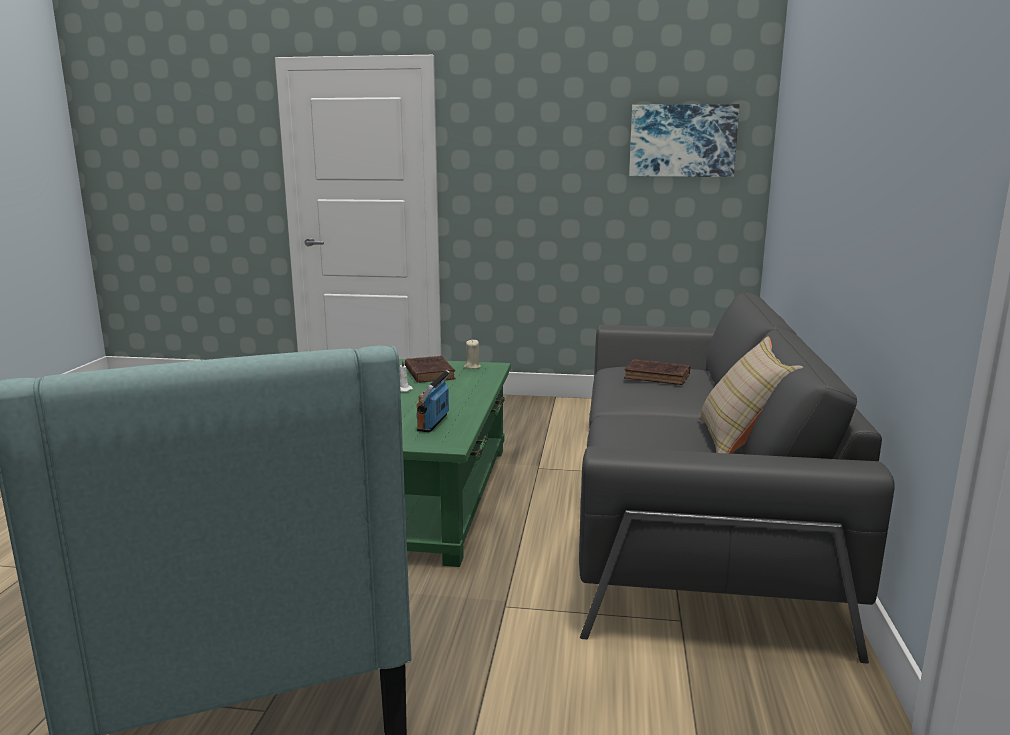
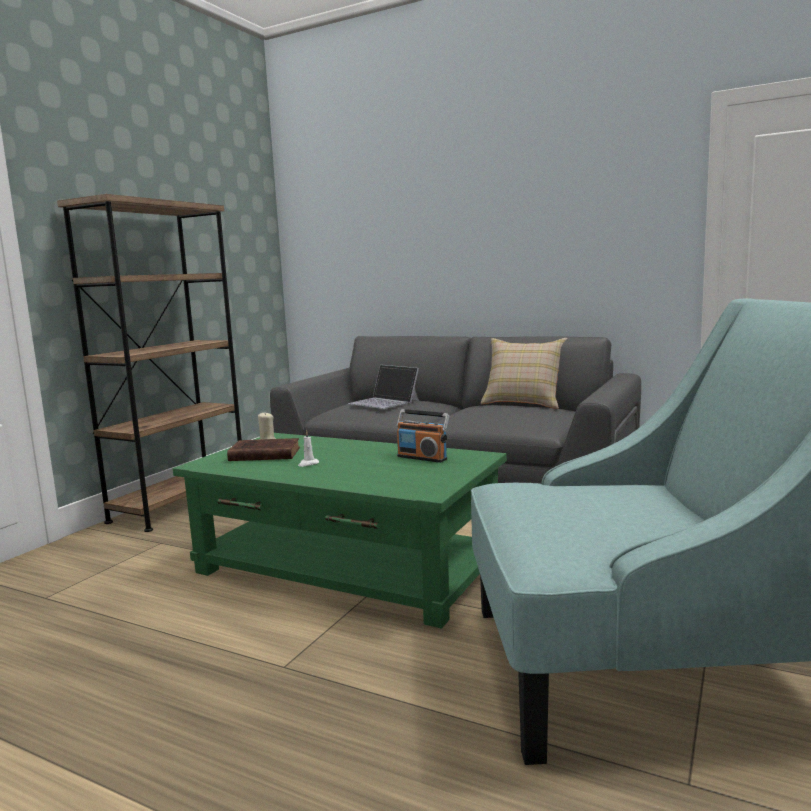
camera: 70 degrees left, 5 degrees down
brown book [624,359,690,385] -> laptop [348,365,419,409]
picture [629,104,740,177] -> none
none -> brown bookcase [57,194,242,532]

